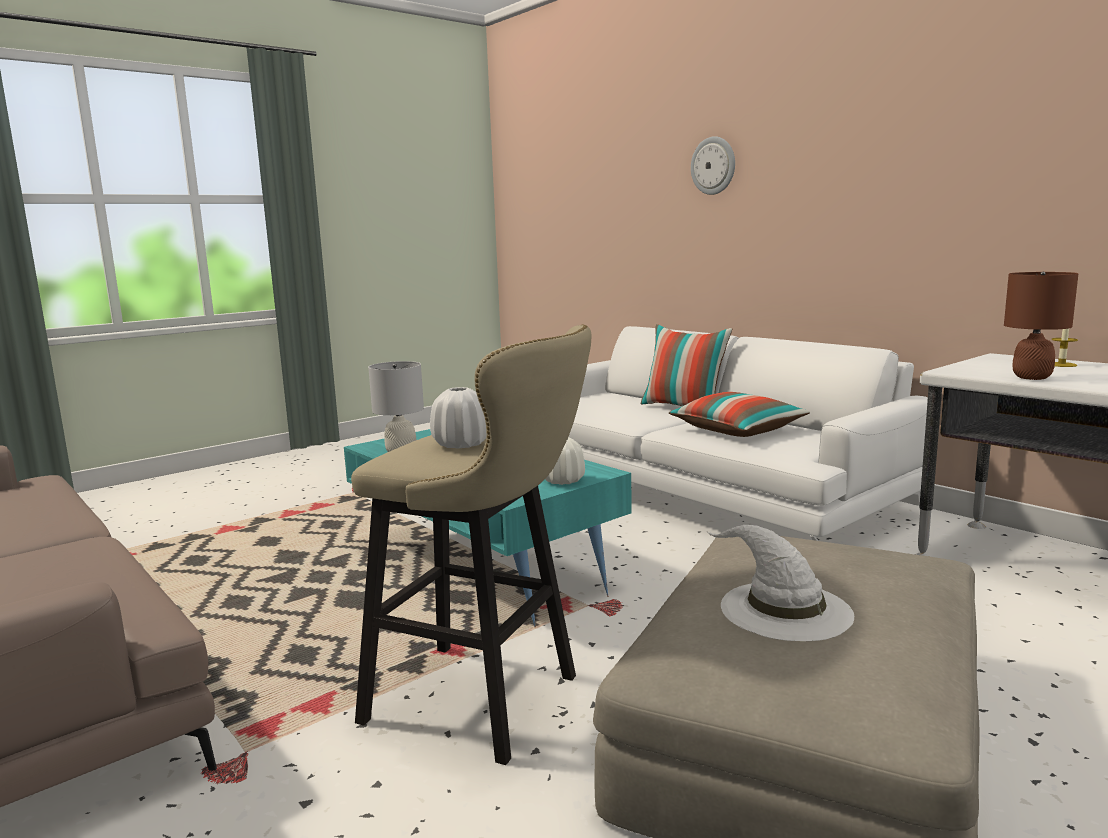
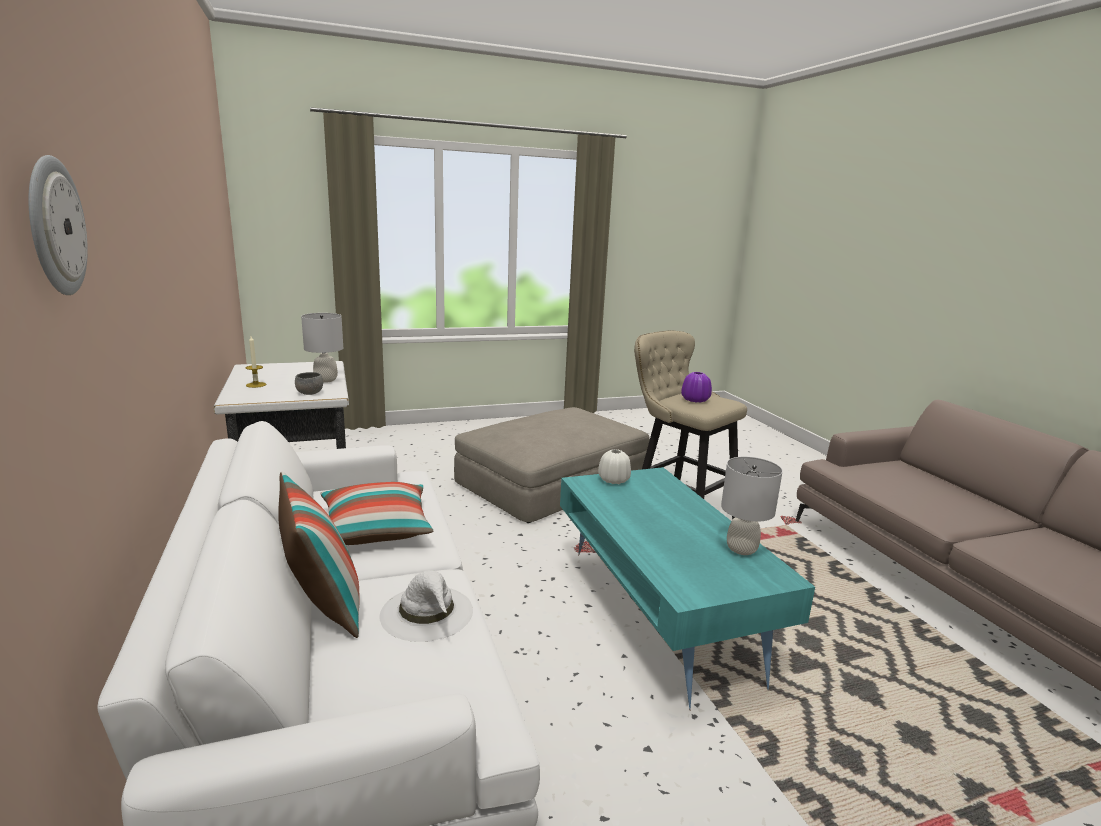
camera: 160 degrees left, 5 degrees up
white vase [430,387,486,449] -> purple vase [681,372,712,402]
white hat [706,525,854,641] -> white hat moved to [379,570,473,642]
brown table lamp [1004,272,1079,380] -> grey table lamp [301,313,343,383]
none -> grey bowl [295,372,323,395]

